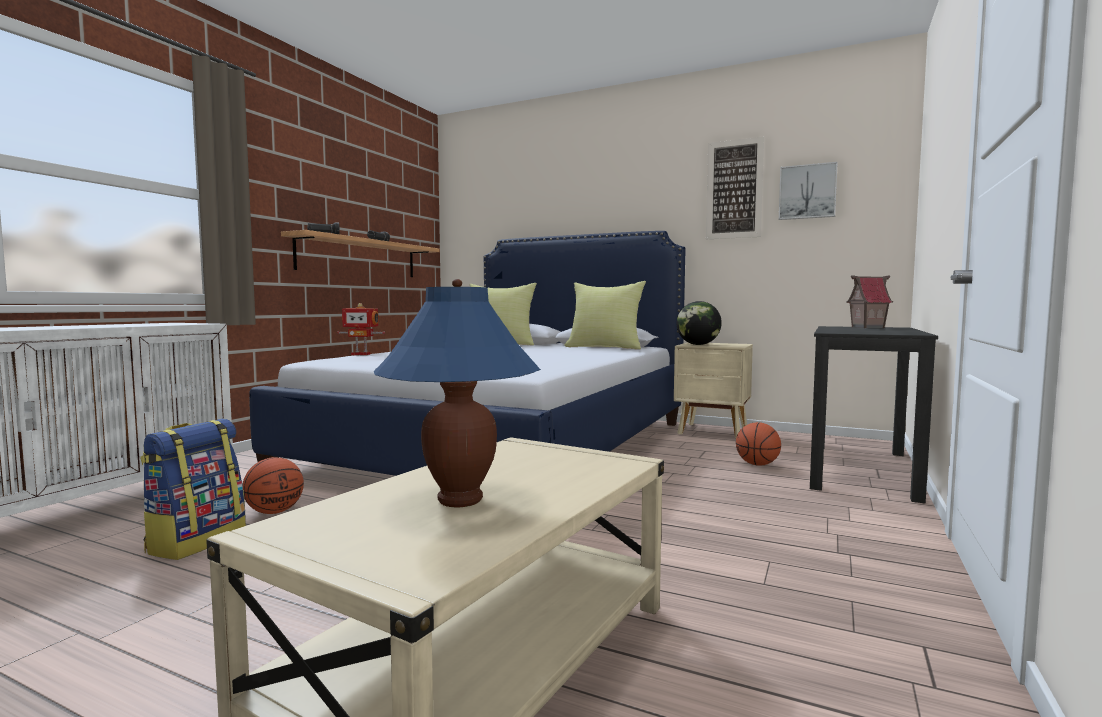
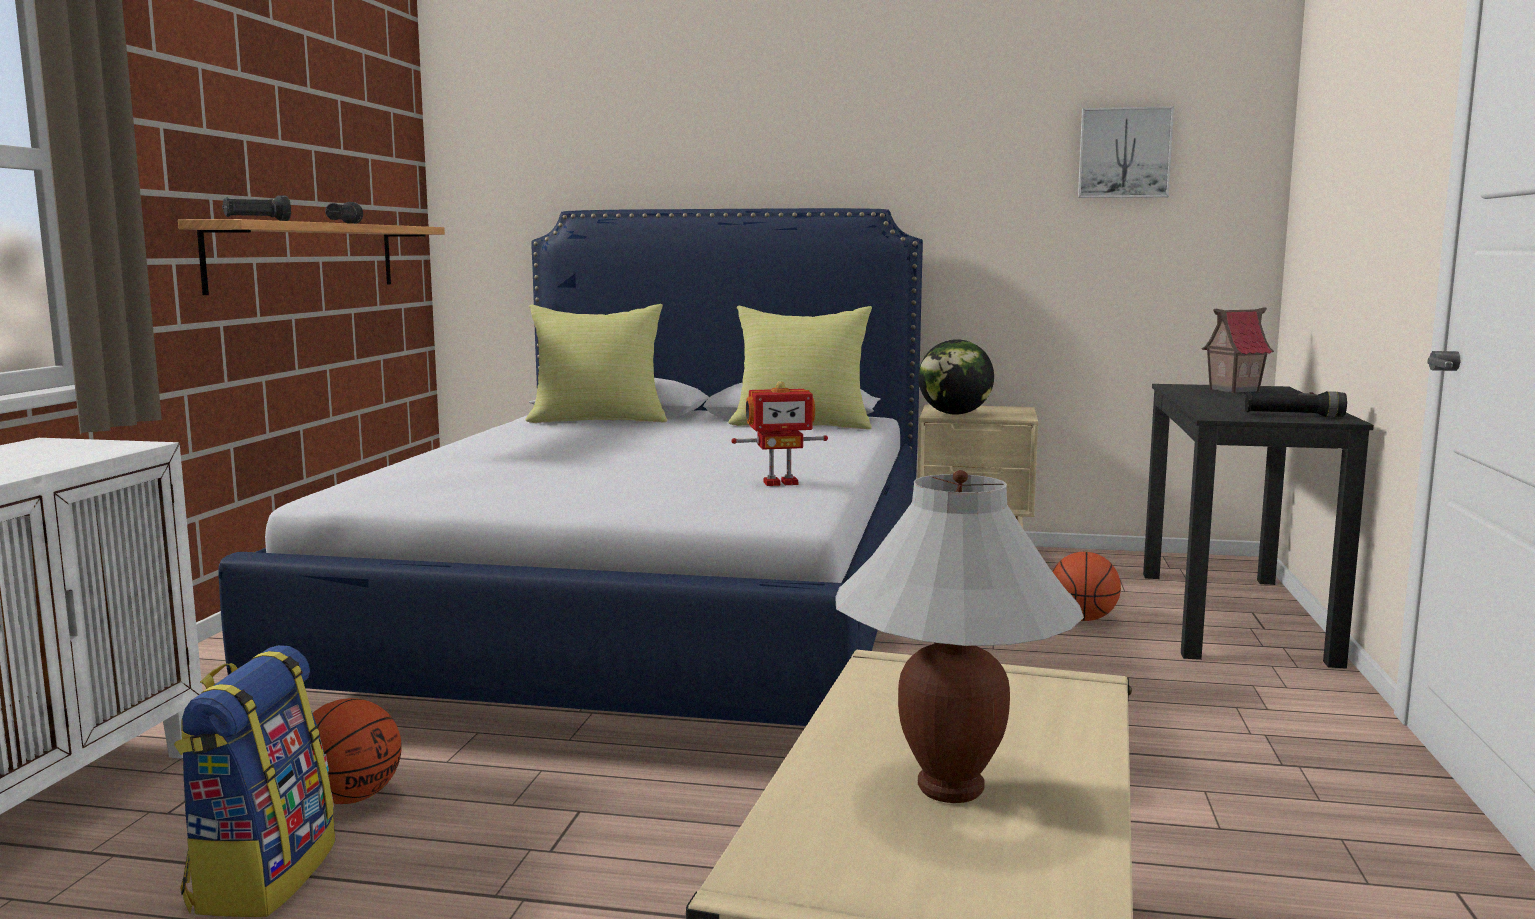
camera: 15 degrees left, 5 degrees up
toy robot [337,303,385,355] -> toy robot moved to [731,381,828,486]
blue table lamp [374,279,541,507] -> white table lamp [835,470,1084,803]
picture [706,137,764,239] -> none
none -> black flashlight [1245,391,1347,417]

